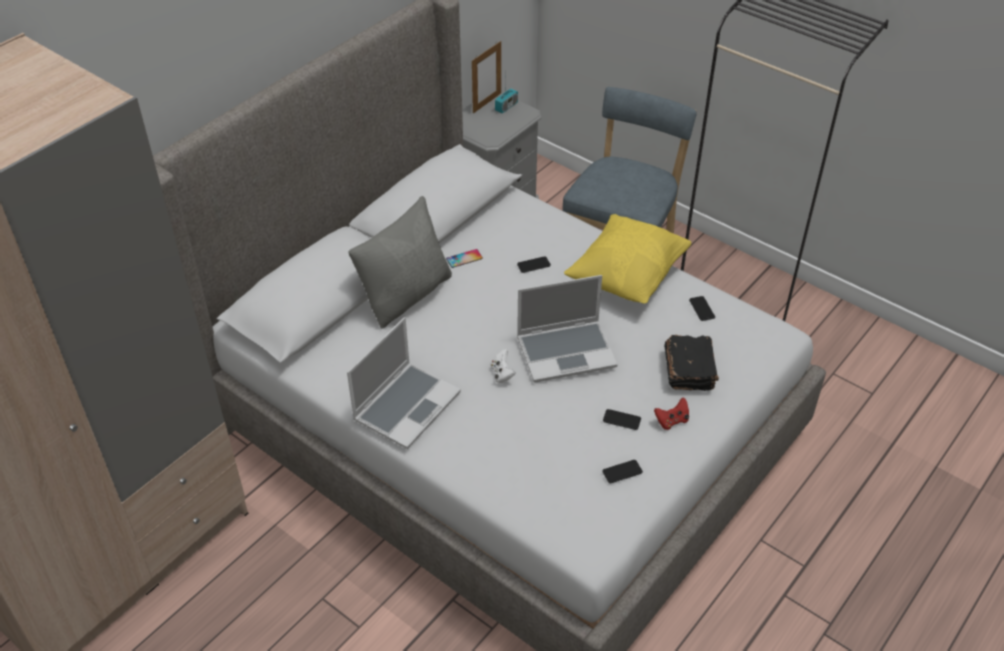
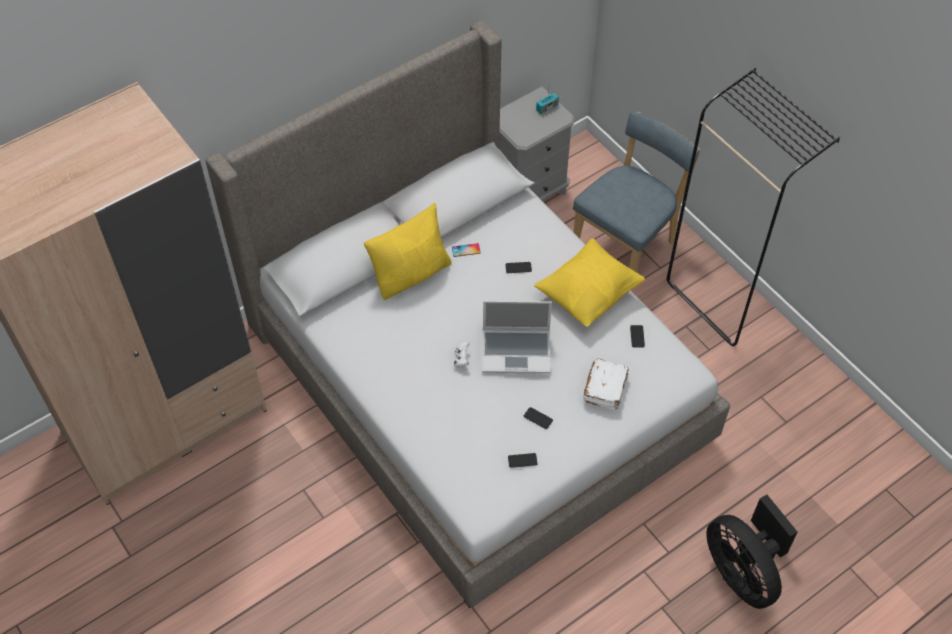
camera: 15 degrees right, 10 degrees up
laptop [347,317,461,449] -> none
grey pillow [348,196,452,329] -> yellow pillow [364,203,452,300]
picture frame [472,41,501,114] -> none
red game controller [654,398,689,430] -> none
black book [664,335,719,391] -> white book [583,359,629,410]
none -> black fan [706,495,798,609]

